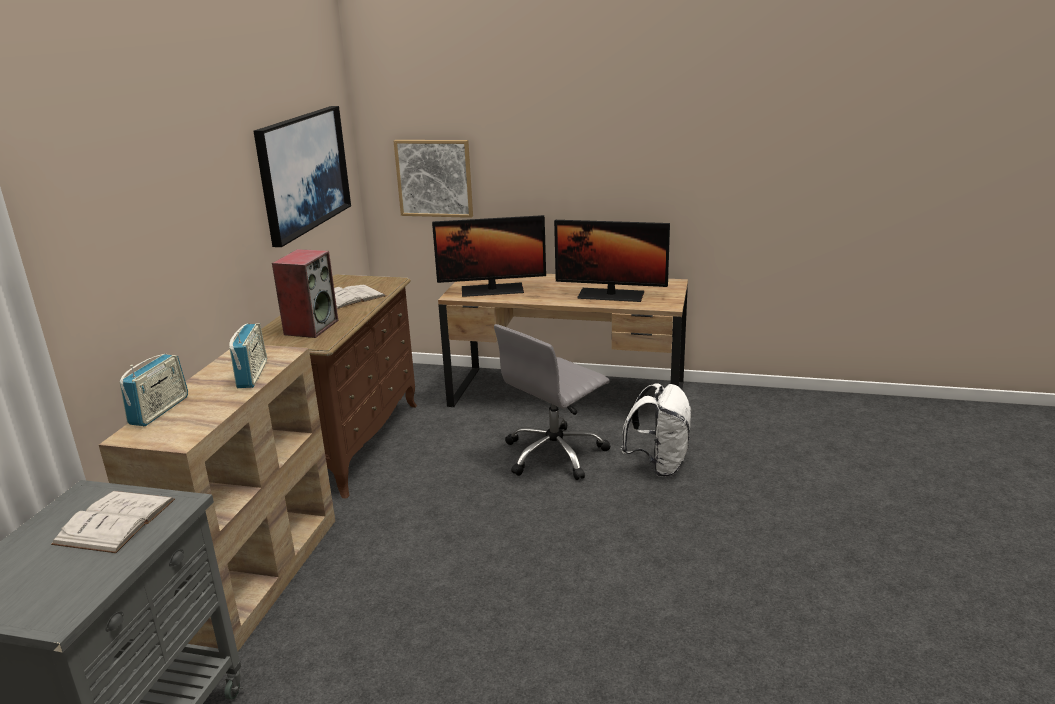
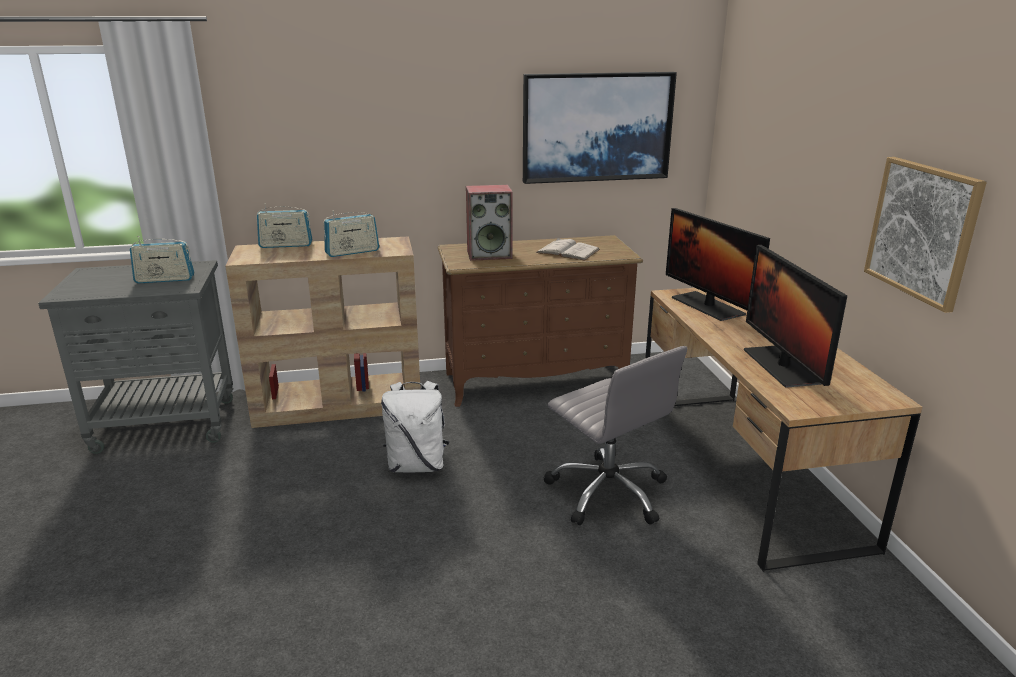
camera: 65 degrees right, 0 degrees up
white book [51,491,175,553] -> radio [130,236,194,283]
picture [394,140,473,218] -> picture moved to [864,157,987,313]
grey office chair [494,324,610,480] -> grey office chair turned 150 degrees counterclockwise [544,346,687,525]
white backpack [621,383,692,477] -> white backpack moved to [381,381,449,473]

